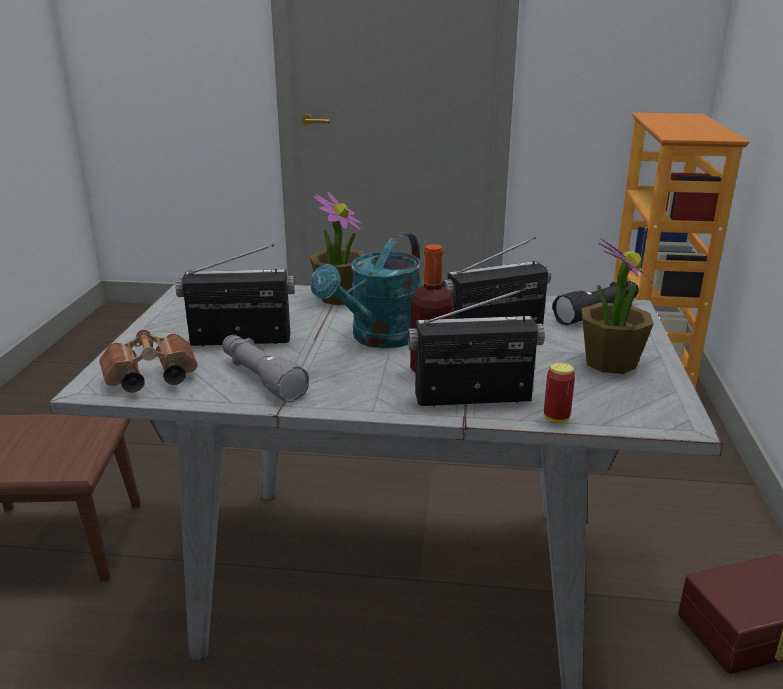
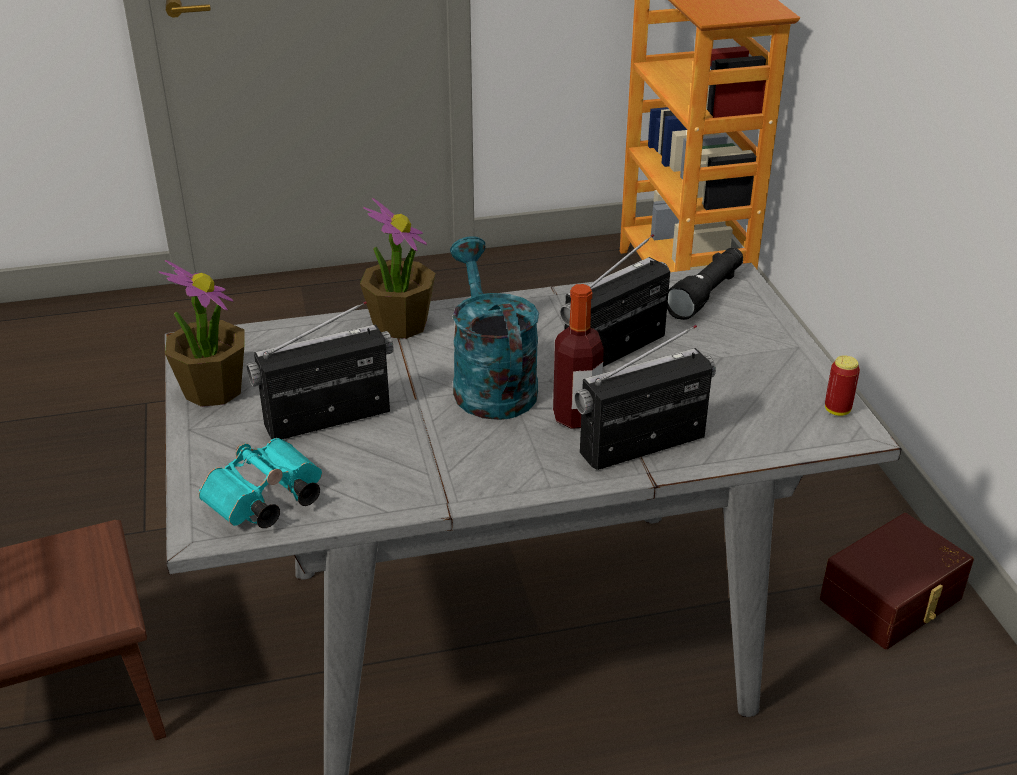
camera: 20 degrees left, 10 degrees up
brown binoculars [99,330,198,392] -> turquoise binoculars [199,438,322,528]
grey flashlight [222,335,309,402] -> none
turquoise watering can [310,232,421,348] -> turquoise watering can turned 150 degrees clockwise [450,236,539,420]
can [544,362,575,423] -> can moved to [825,355,860,416]
potted plant [581,238,654,374] -> potted plant moved to [159,260,244,407]

